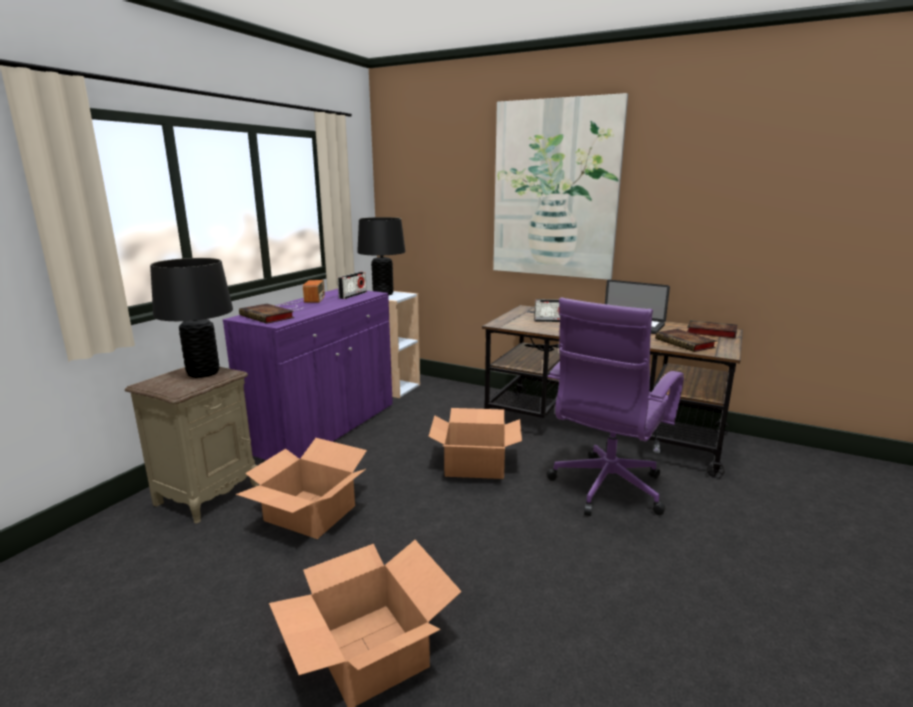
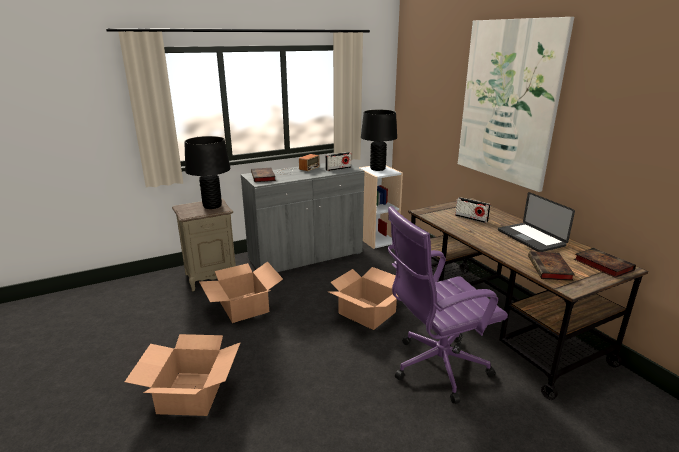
camera: 35 degrees right, 5 degrees up
purple cabinet [223,289,393,460] -> grey cabinet [241,163,364,272]

